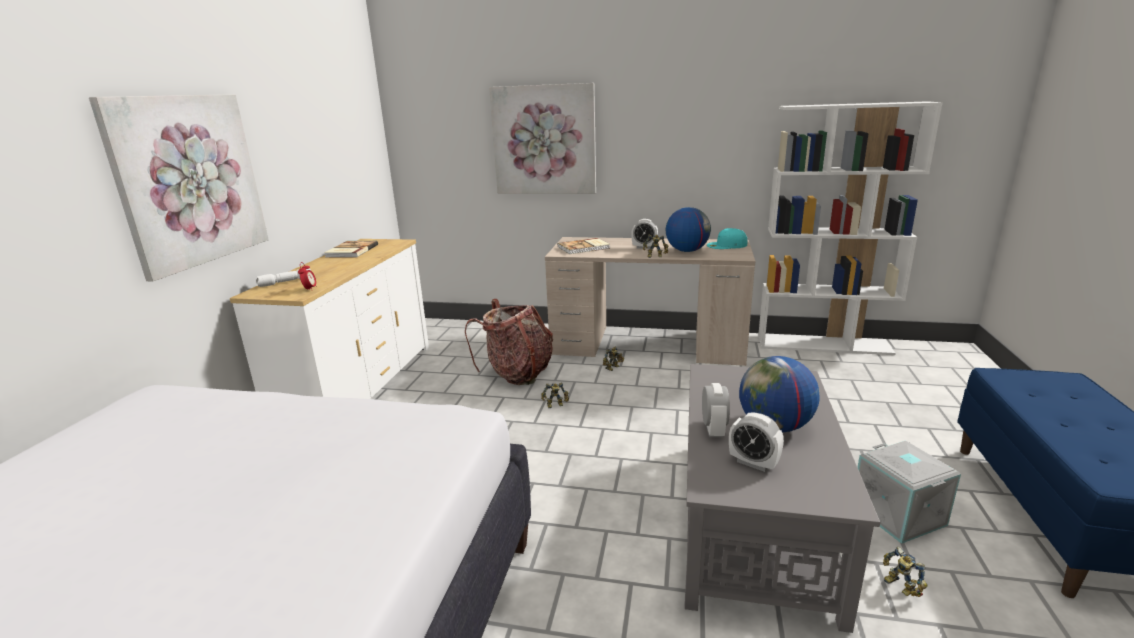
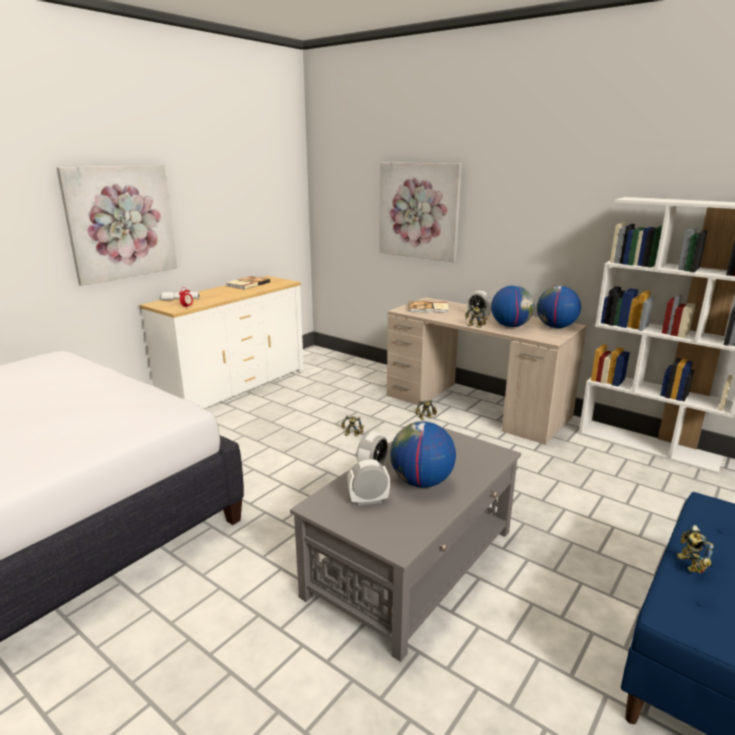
camera: 25 degrees right, 0 degrees up
backpack [465,299,553,385] -> none
turquoise cap [707,228,747,249] -> globe [537,286,581,328]
alarm clock [729,412,784,472] -> alarm clock turned 105 degrees clockwise [347,459,390,506]
grey storage box [857,441,961,544] -> none
toy robot [883,547,928,597] -> toy robot moved to [676,525,714,574]

